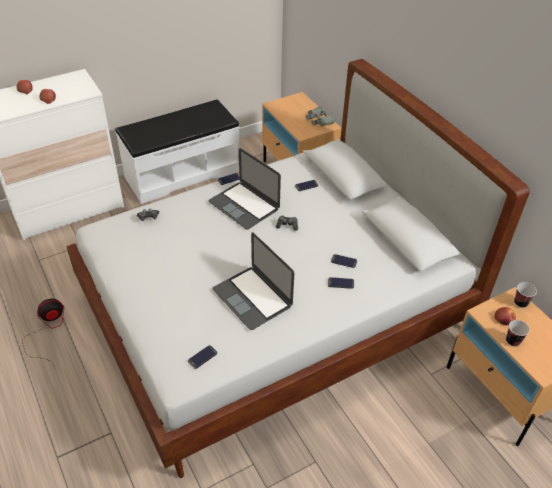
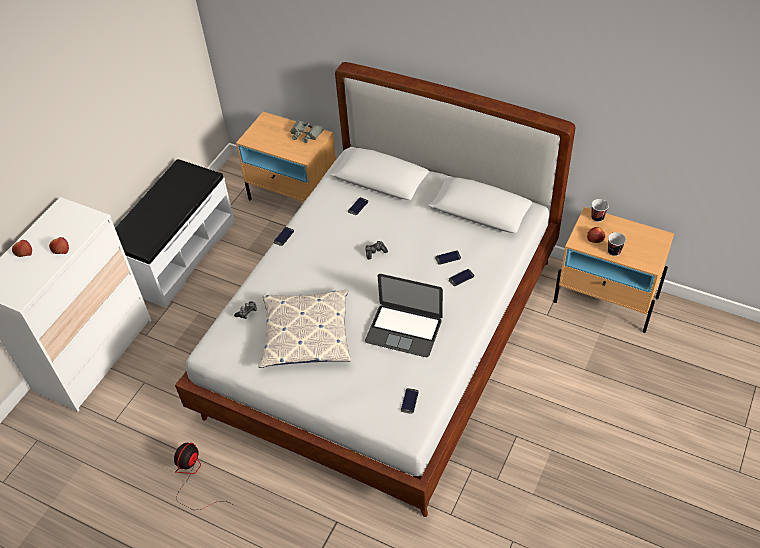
camera: 30 degrees left, 5 degrees up
laptop [208,148,281,229] -> none
none -> pillow [258,290,351,368]

